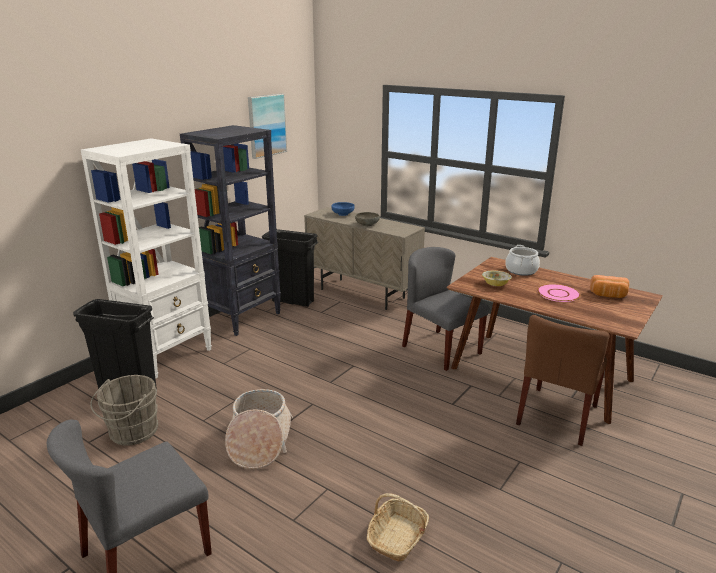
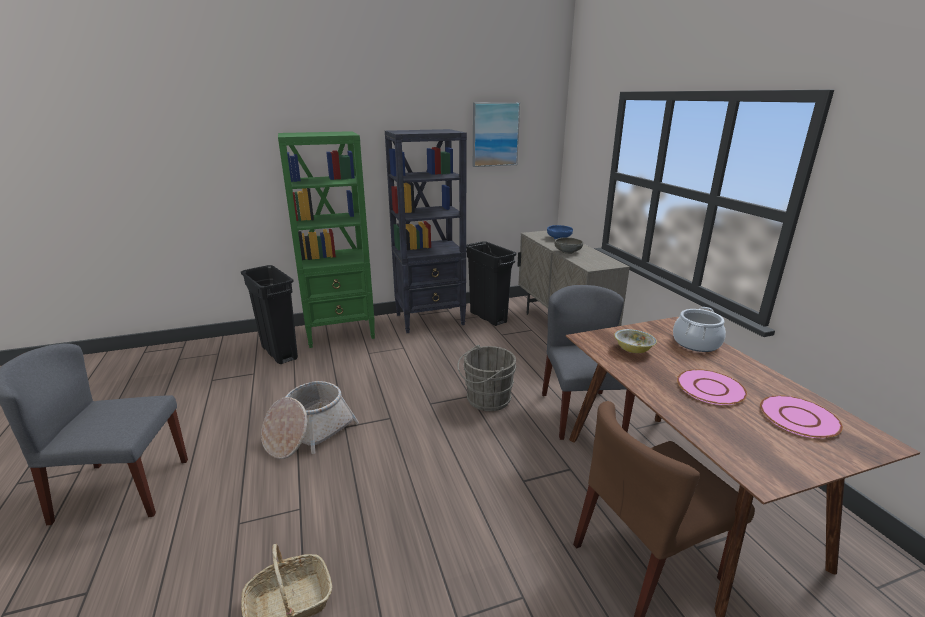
camera: 35 degrees right, 0 degrees up
white bookcase [81,138,212,379] -> green bookcase [278,131,375,348]
grey bucket [90,375,158,446] -> grey bucket moved to [457,345,516,411]
bread [590,275,629,298] -> pink plate [760,395,843,438]

